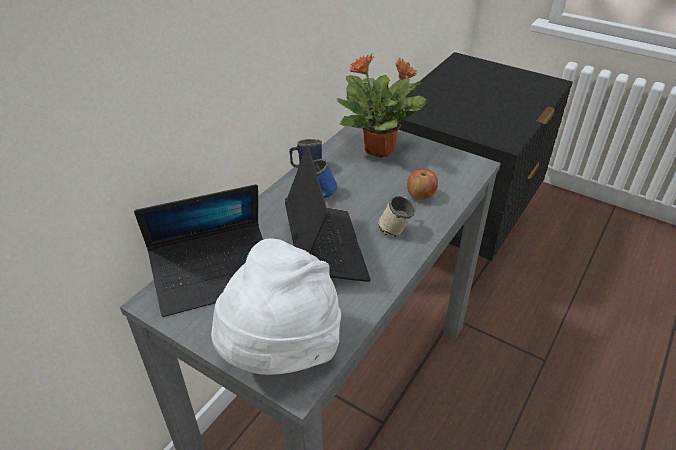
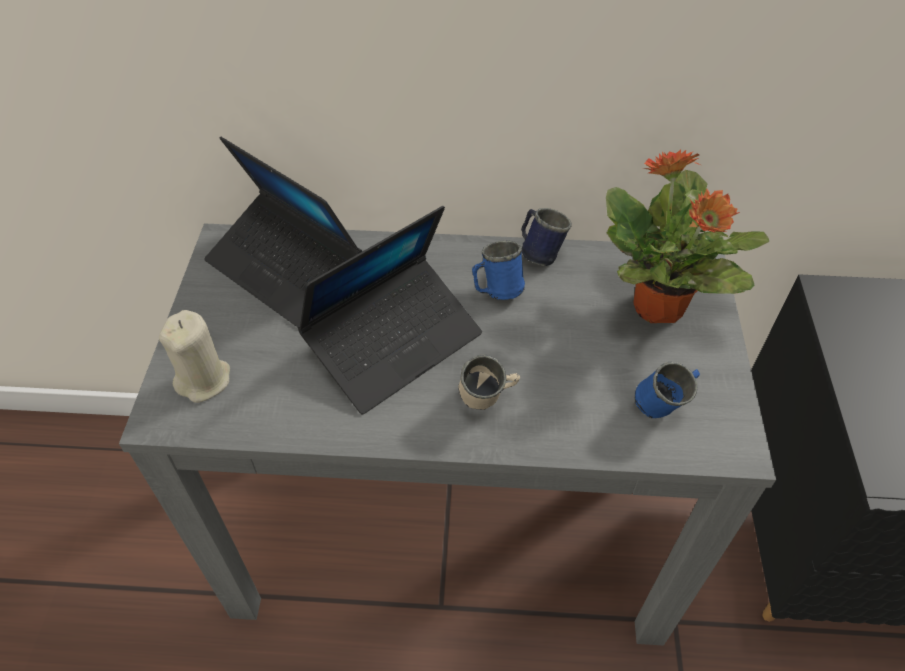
camera: 60 degrees right, 10 degrees up
white hat [211,238,341,375] -> beige candle [159,310,230,403]
apple [407,169,438,200] -> none
none -> blue mug [634,362,700,418]

